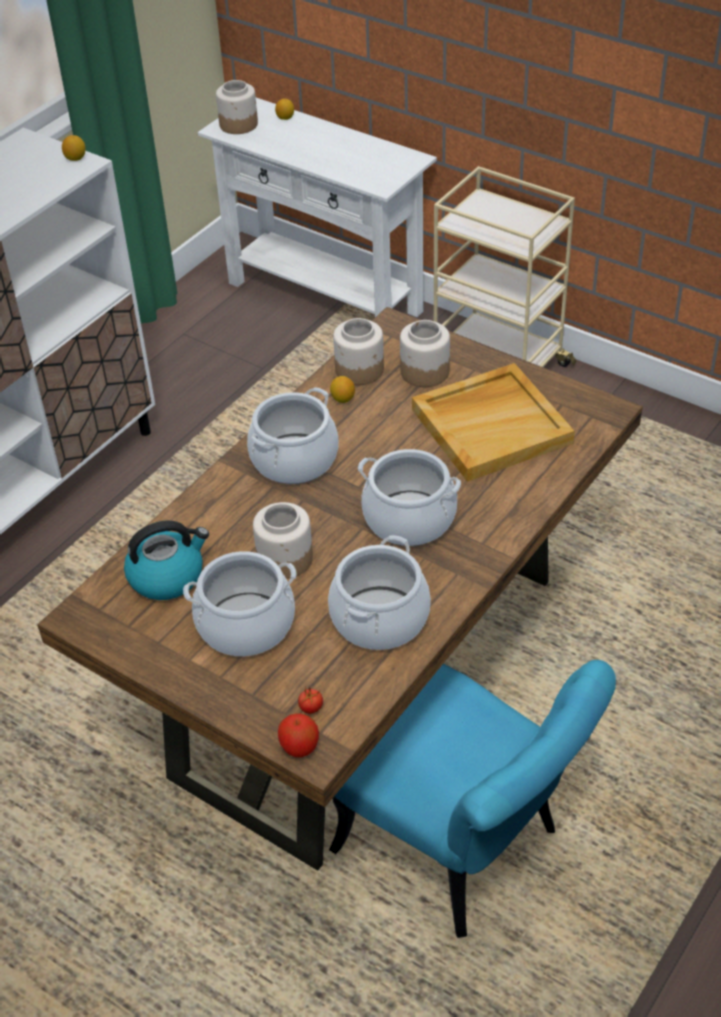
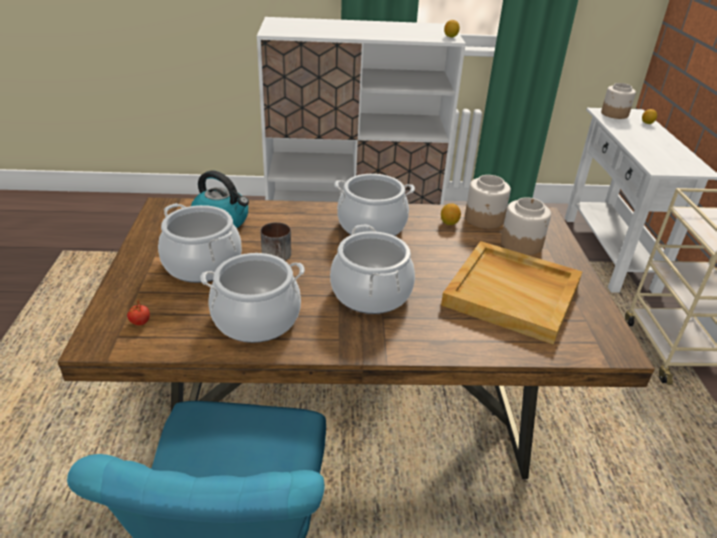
camera: 50 degrees right, 10 degrees down
jar [253,502,313,579] -> mug [260,222,291,261]
apple [278,713,319,757] -> none

